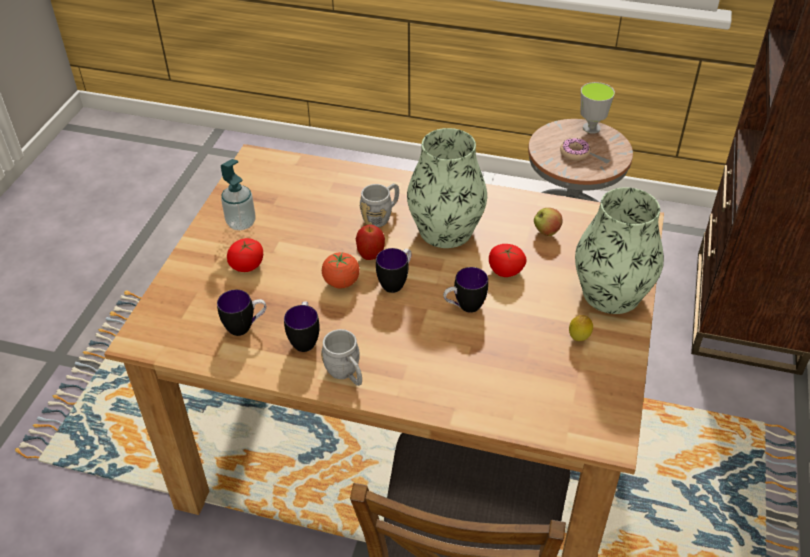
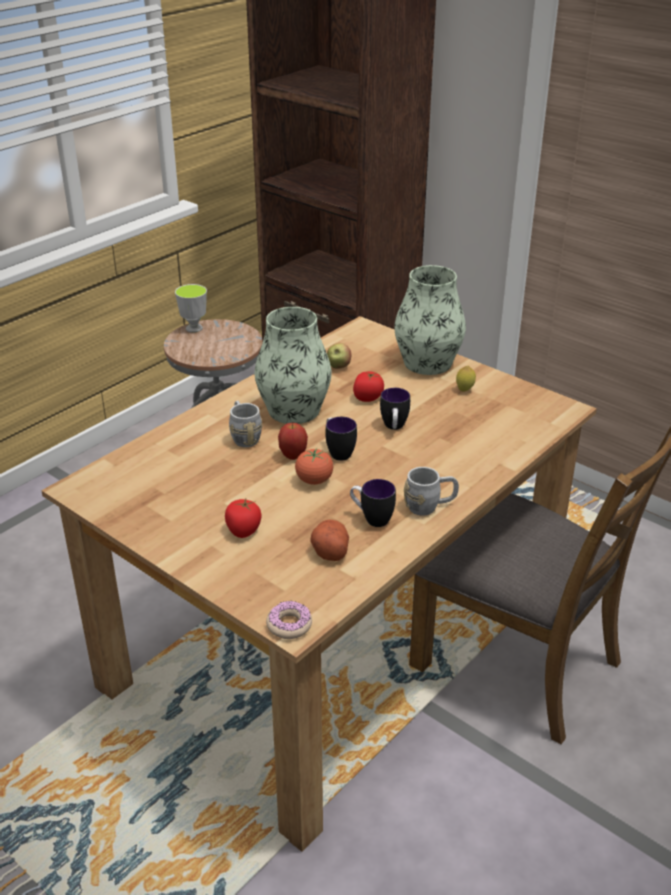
camera: 65 degrees left, 10 degrees down
mug [217,290,266,336] -> potato [310,520,349,561]
soap dispenser [221,159,256,231] -> none
donut [560,138,590,161] -> donut moved to [266,601,312,639]

